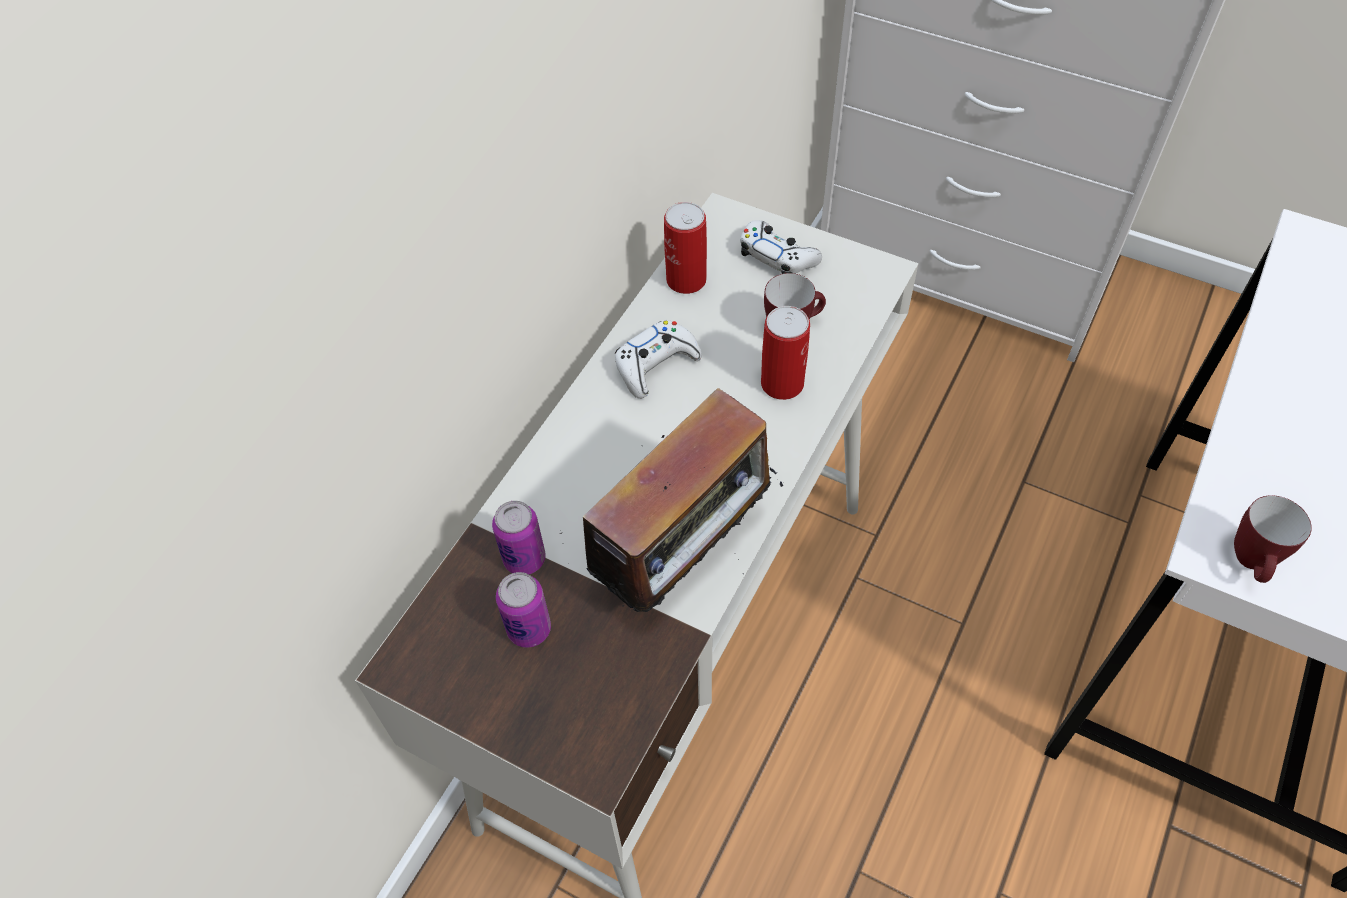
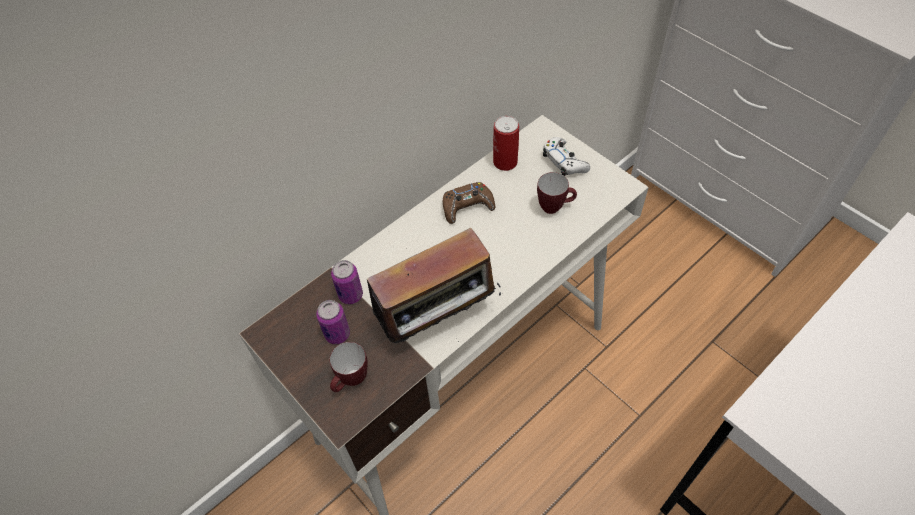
camera: 20 degrees right, 0 degrees up
white game controller [615,320,702,399] -> brown game controller [443,182,495,224]
can [761,306,810,400] -> none
mug [1234,495,1312,583] -> mug moved to [330,342,368,392]

